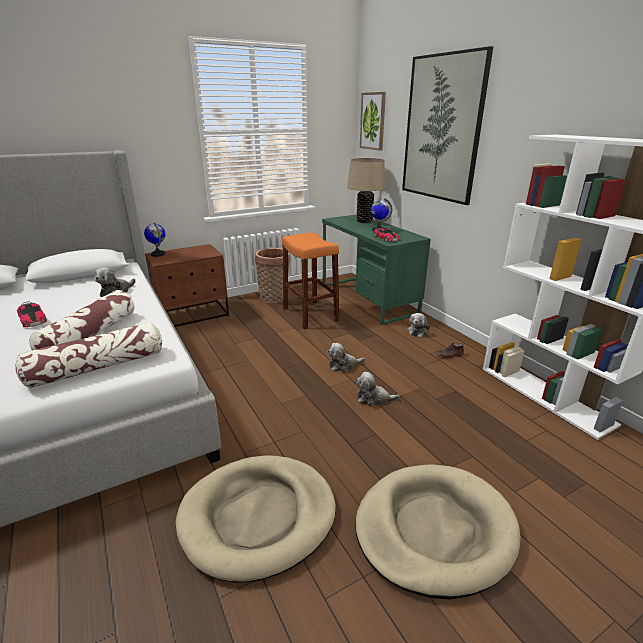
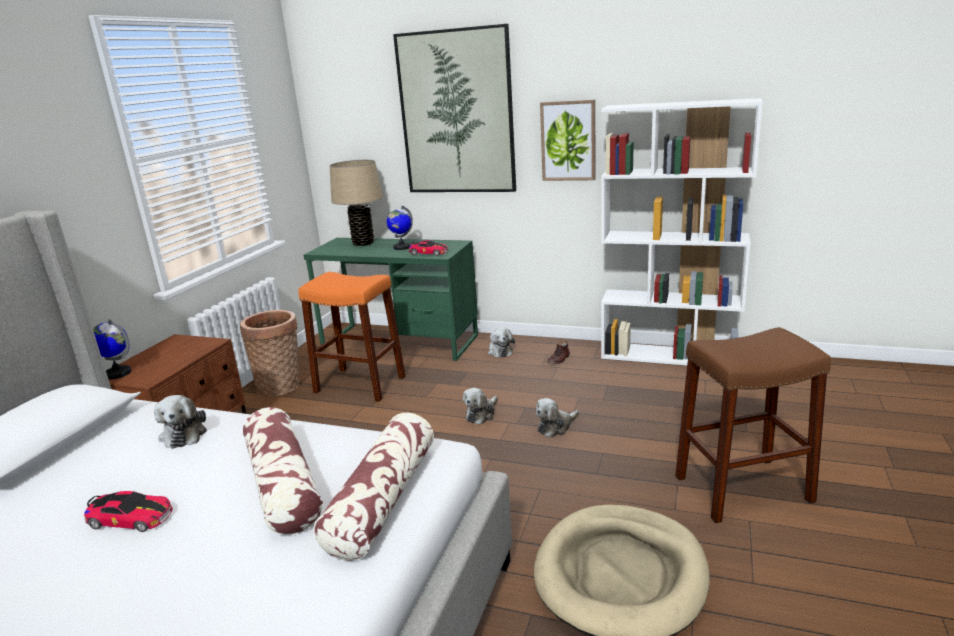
camera: 40 degrees left, 5 degrees down
beige dog bed [355,464,521,599] -> brown stool [675,327,831,523]
picture [360,92,386,151] -> picture moved to [540,100,596,181]

